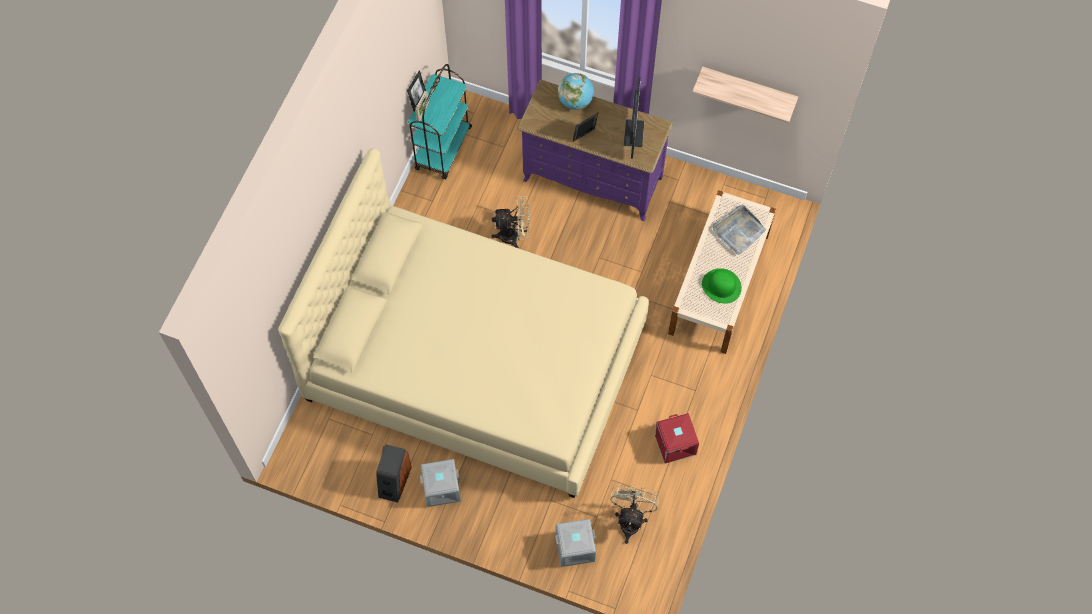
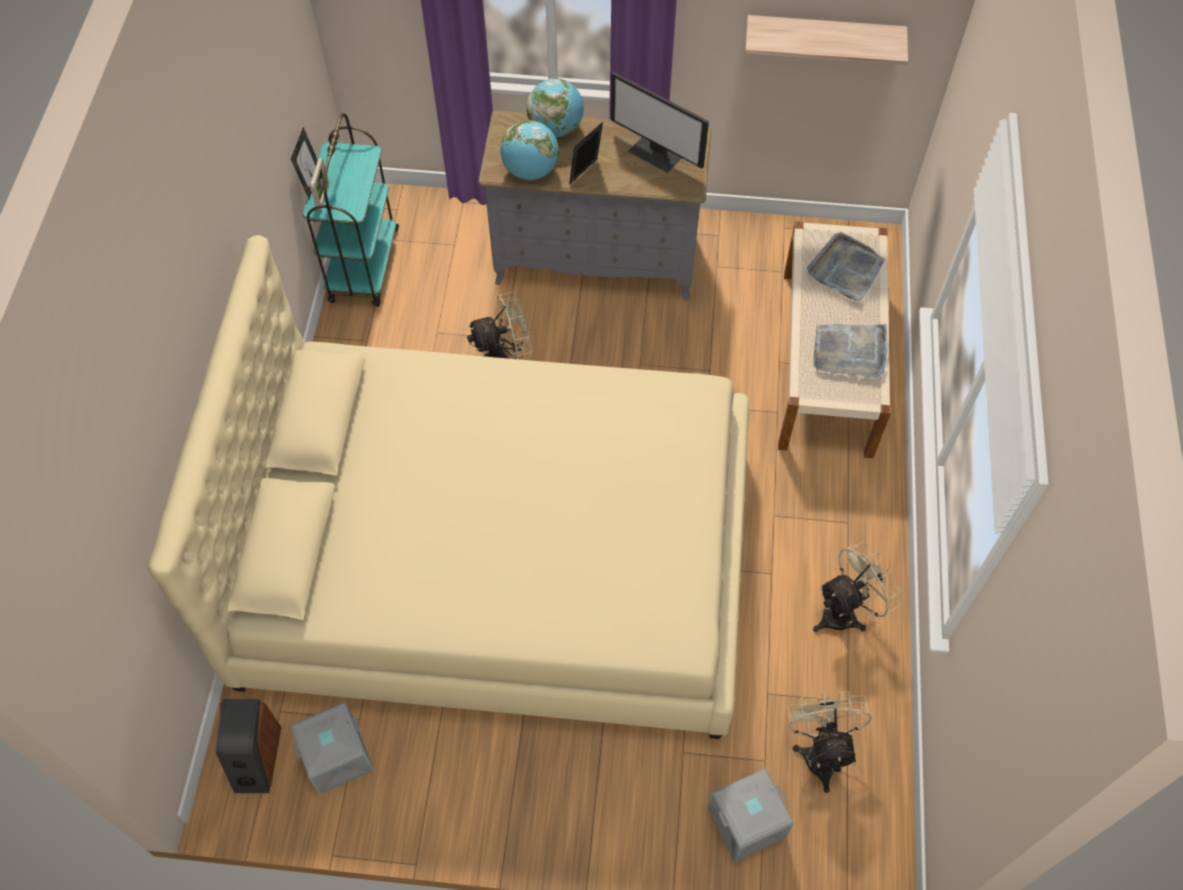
camera: 15 degrees left, 5 degrees down
speaker [376,444,412,503] -> speaker moved to [216,699,282,793]
grey storage box [420,459,461,507] -> grey storage box moved to [290,702,374,794]
purple dresser [518,80,673,221] -> grey dresser [478,110,711,301]
monitor [624,76,644,159] -> monitor turned 135 degrees clockwise [611,72,709,173]
red storage box [654,413,699,464] -> beige fan [813,542,901,632]
green hat [702,268,742,304] -> grey tray [813,324,888,378]
none -> globe [500,120,559,180]

